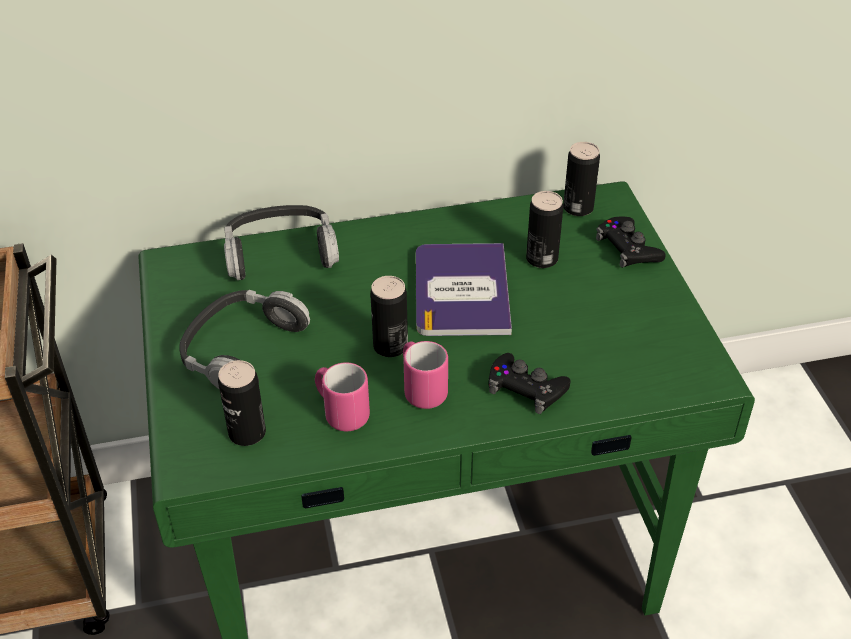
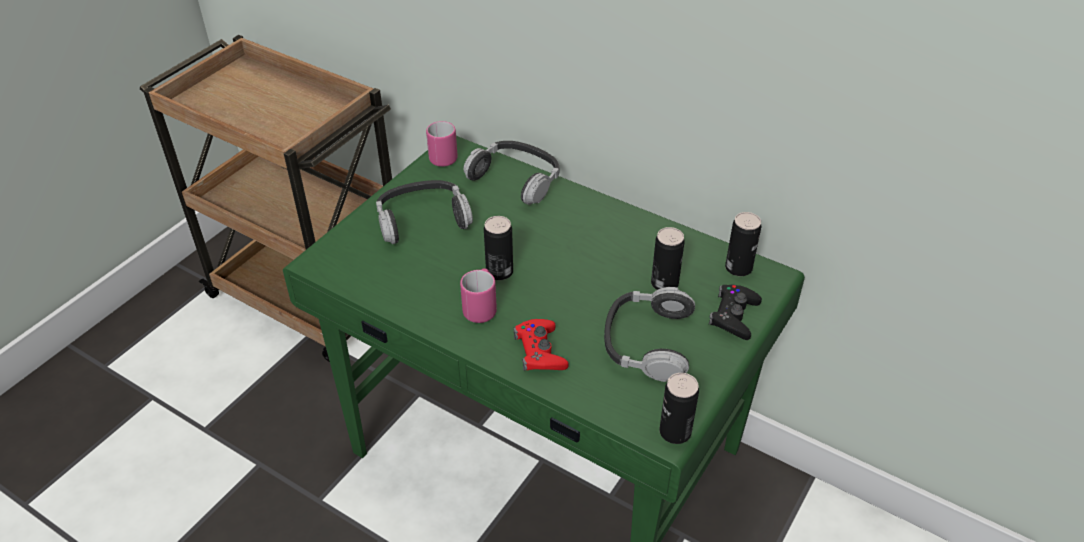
camera: 45 degrees right, 0 degrees up
can [218,360,266,446] -> can moved to [659,373,699,444]
pink mug [315,362,370,431] -> pink mug moved to [426,121,458,167]
book [416,243,512,336] -> none
black game controller [489,353,571,414] -> red game controller [513,319,568,371]
none -> headphones [604,287,695,382]

